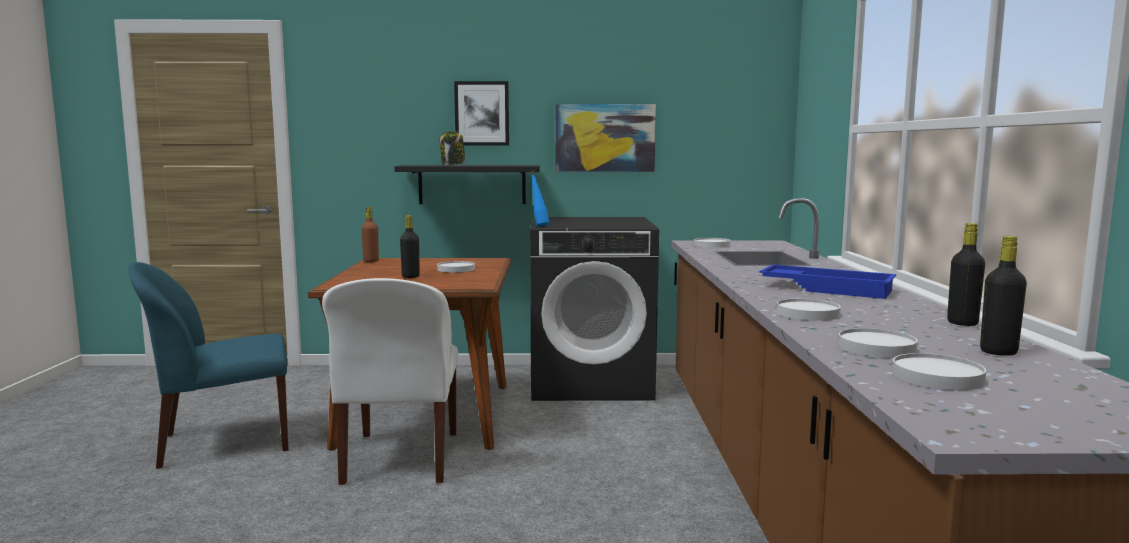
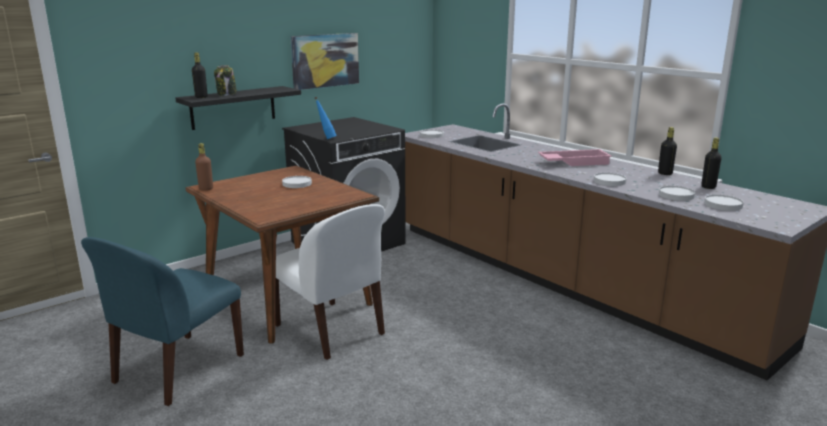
camera: 40 degrees left, 10 degrees up
black bottle [400,215,420,278] -> black bottle moved to [192,53,208,98]
picture [454,81,509,146] -> none
blue tray [759,264,896,299] -> pink tray [538,149,612,166]

